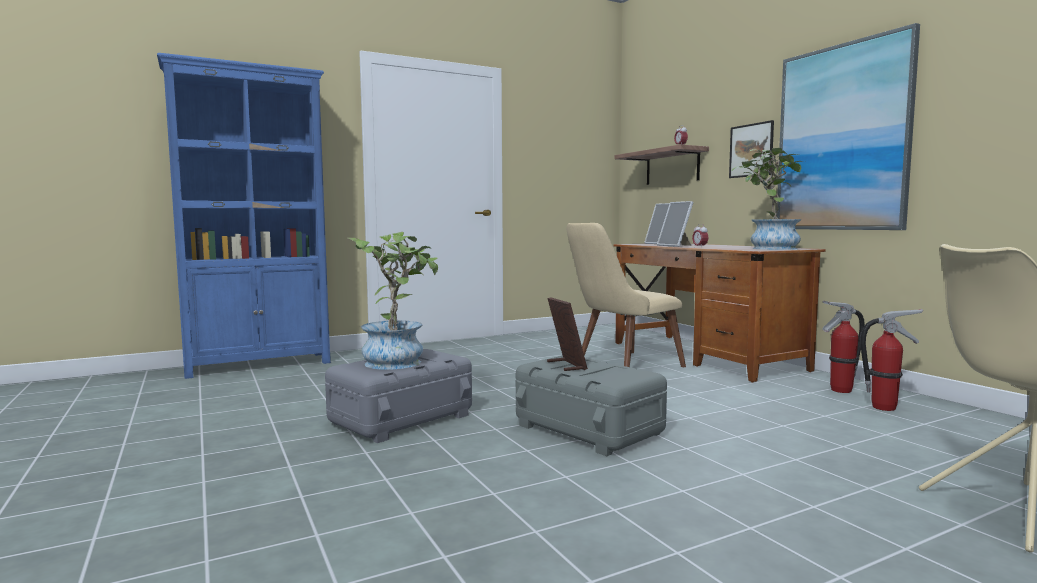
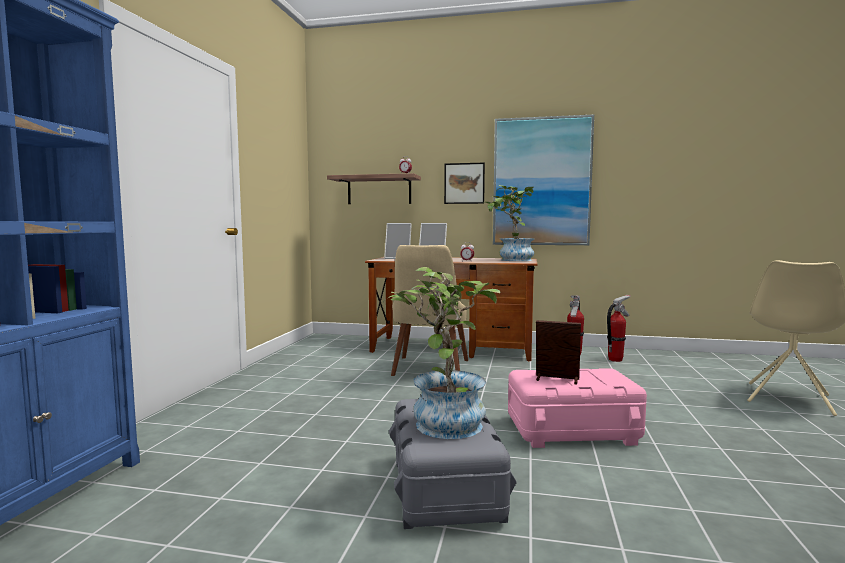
camera: 50 degrees left, 0 degrees up
grey storage box [515,356,667,456] -> pink storage box [508,368,647,448]

